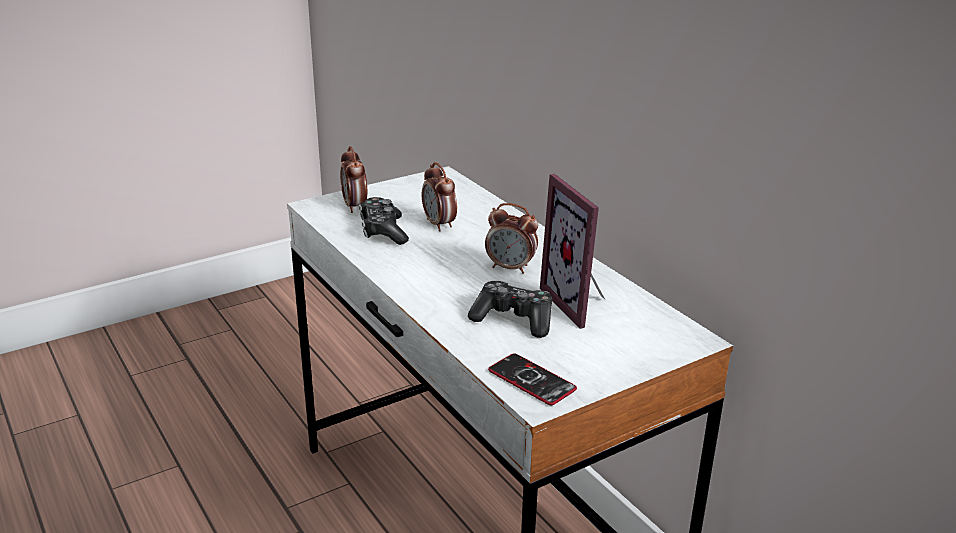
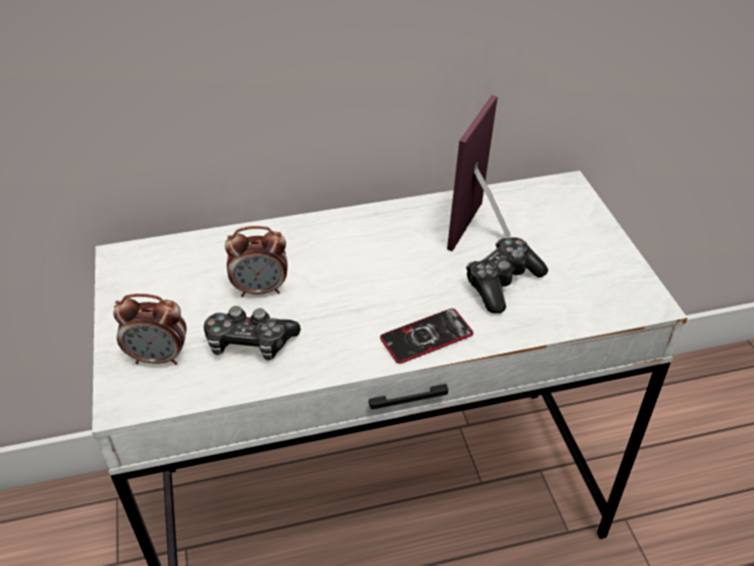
camera: 70 degrees left, 15 degrees up
alarm clock [485,203,538,274] -> none
phone [488,353,577,405] -> phone moved to [380,308,473,364]
picture frame [540,174,605,329] -> picture frame turned 120 degrees clockwise [447,95,511,251]

